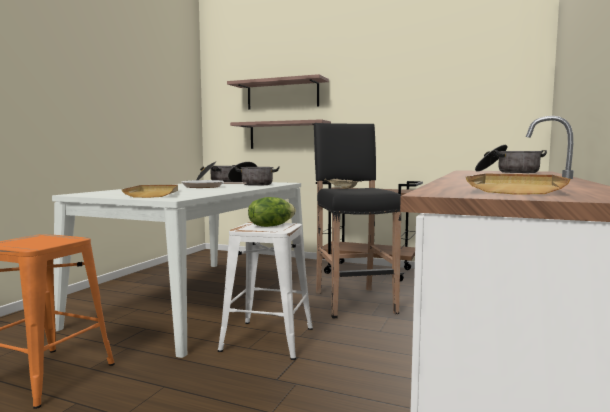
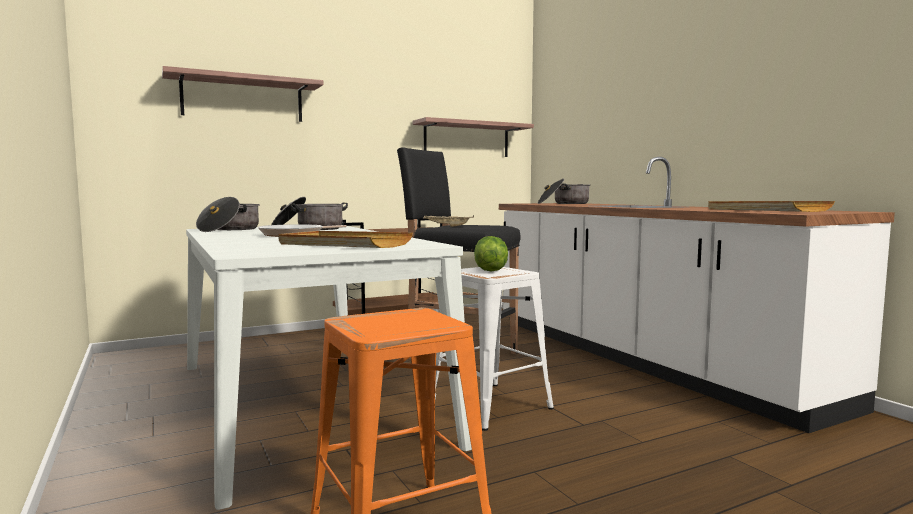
camera: 50 degrees left, 0 degrees up
shelf [230,119,331,149] -> shelf moved to [412,117,534,157]

